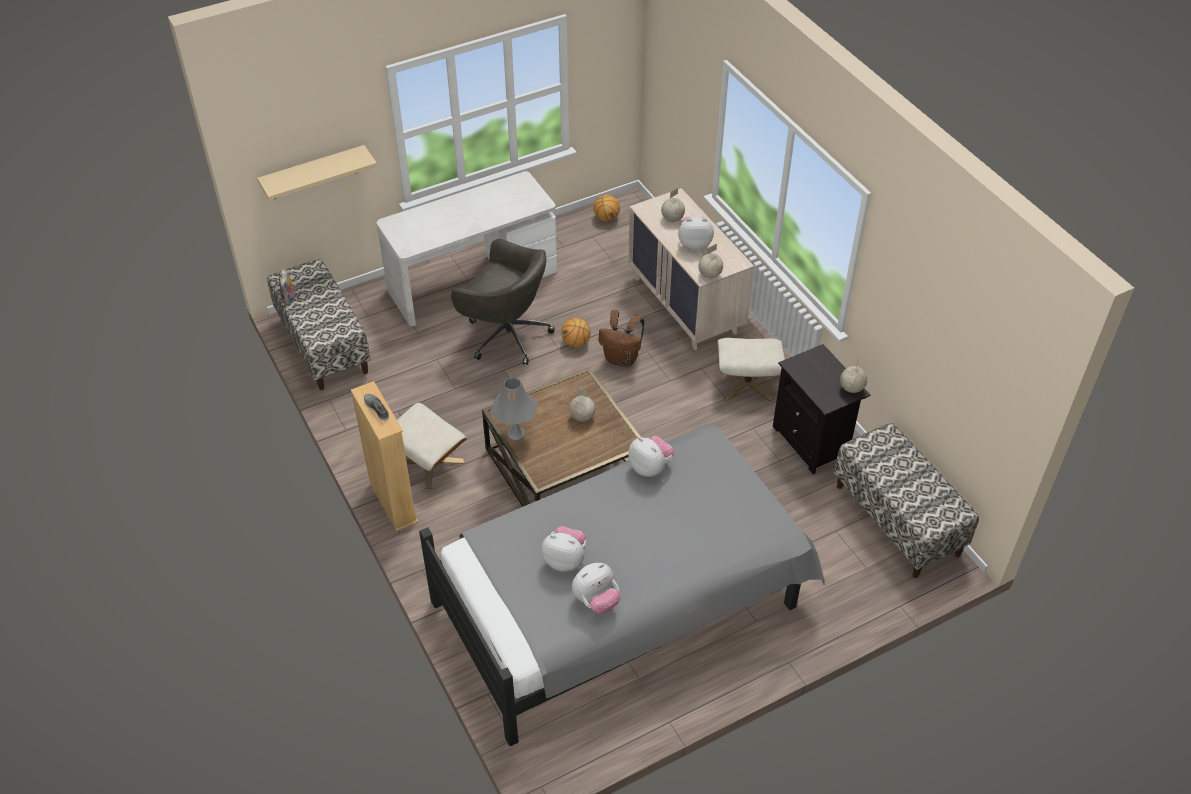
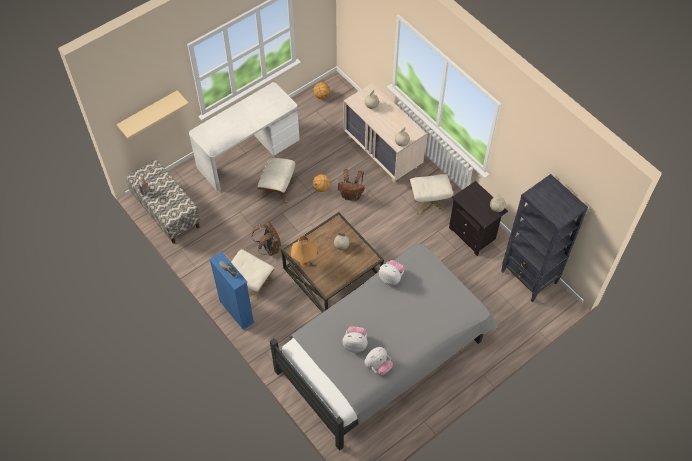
camera: 10 degrees left, 10 degrees up
beige bookcase [351,381,418,531] -> blue bookcase [209,251,255,330]
grey office chair [451,239,555,365] -> beige ottoman [257,157,296,203]
grey table lamp [491,378,538,440] -> orange table lamp [291,236,318,267]
plush toy [678,217,714,250] -> none
bench [834,423,979,578] -> black bookcase [501,174,588,302]
none -> brown backpack [252,221,281,256]

